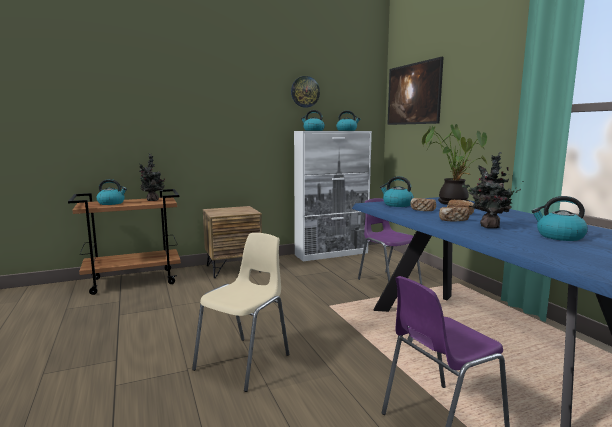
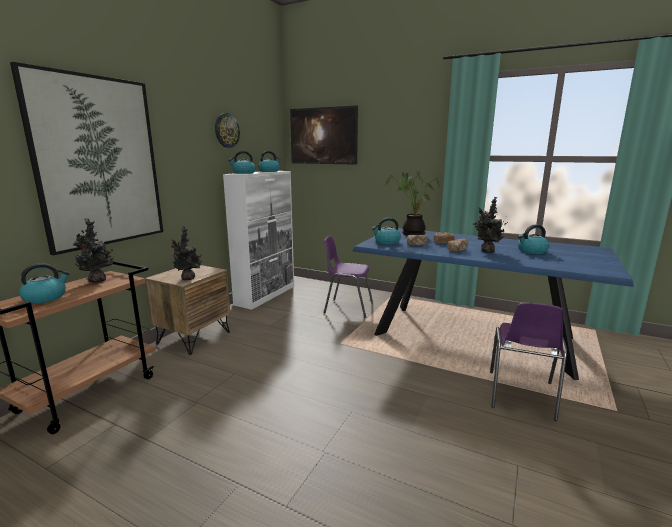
camera: 40 degrees left, 5 degrees up
beige chair [192,233,289,392] -> none
none -> picture [10,62,163,255]
none -> potted plant [171,226,203,280]

